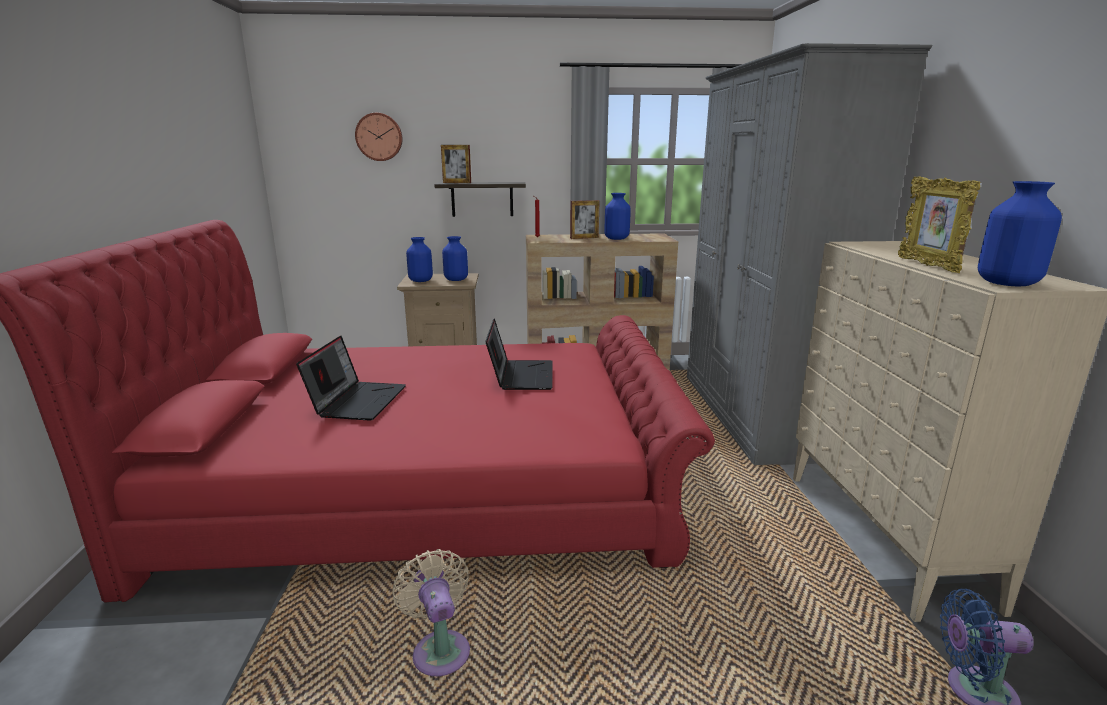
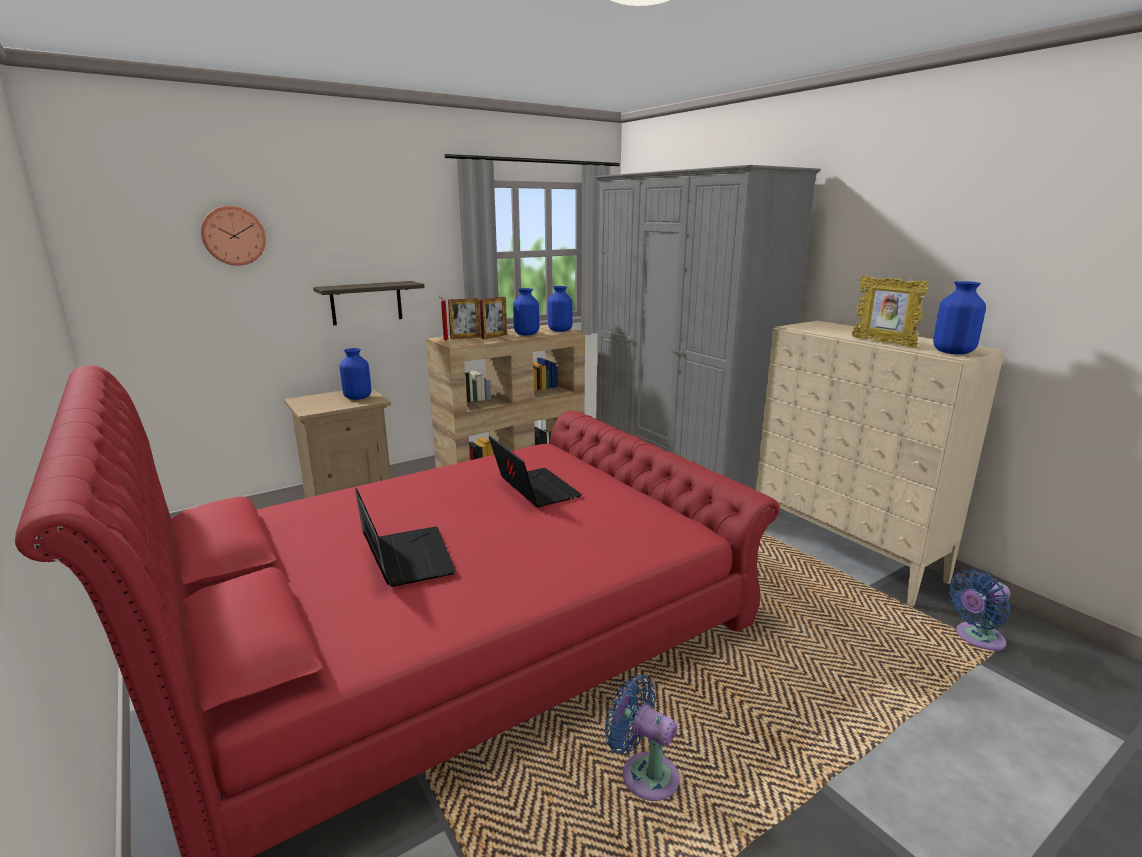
camera: 30 degrees left, 0 degrees up
beige fan [393,549,470,676] -> blue fan [605,675,679,801]
blue vase [406,237,433,282] -> blue vase moved to [548,286,573,332]
picture frame [441,145,471,183] -> picture frame moved to [448,298,481,339]

